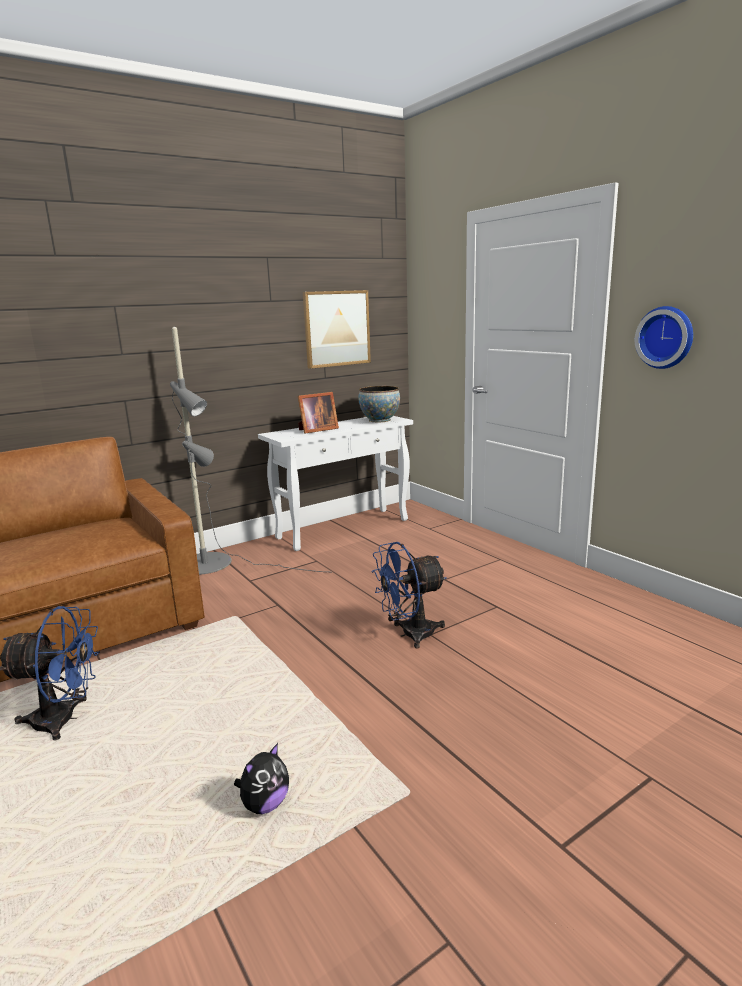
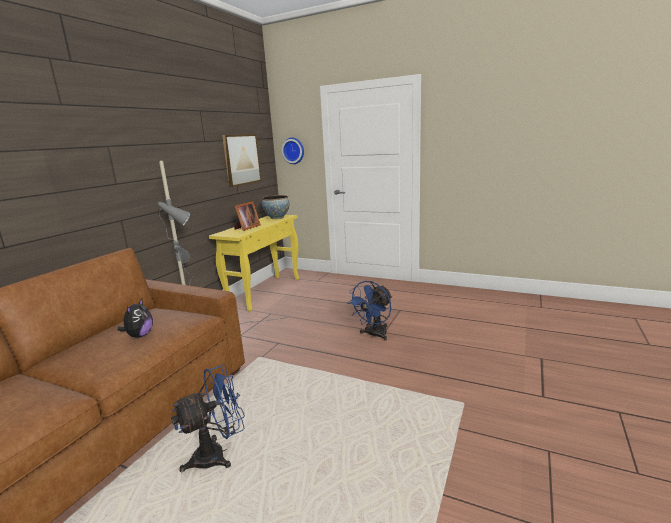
camera: 30 degrees left, 0 degrees up
plush toy [234,743,289,814] -> plush toy moved to [118,299,153,338]
white console table [258,416,413,551] -> yellow console table [209,215,299,312]
wall clock [635,306,693,369] -> wall clock moved to [282,138,304,164]

